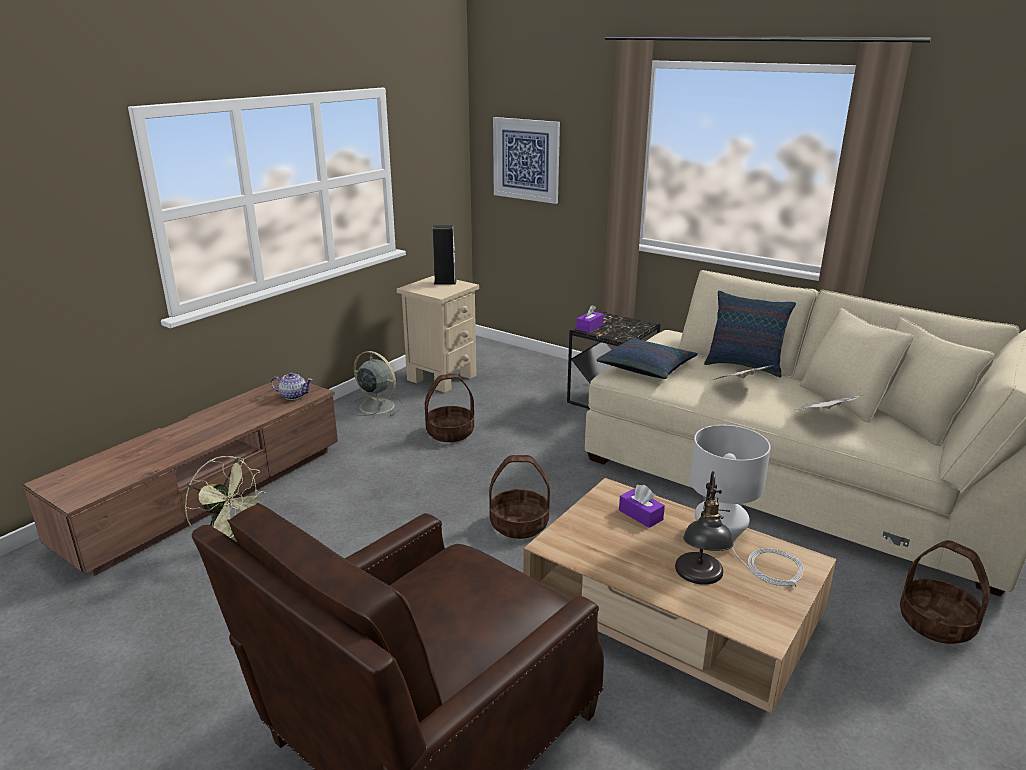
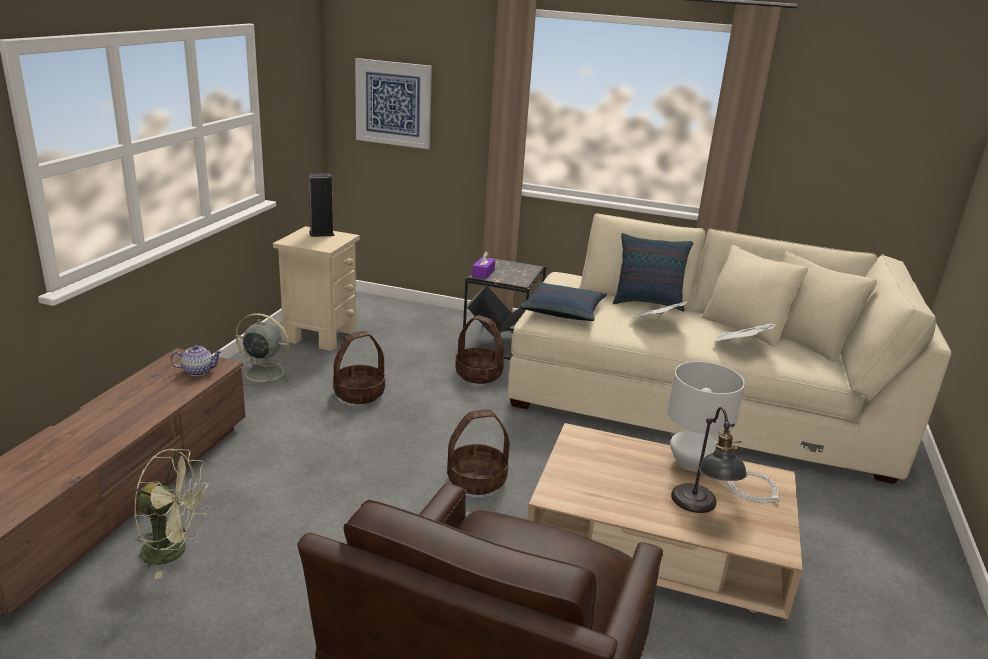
camera: 20 degrees left, 0 degrees up
purple tissue box [619,485,665,528] -> none
basket [900,540,990,644] -> basket moved to [455,315,504,384]

